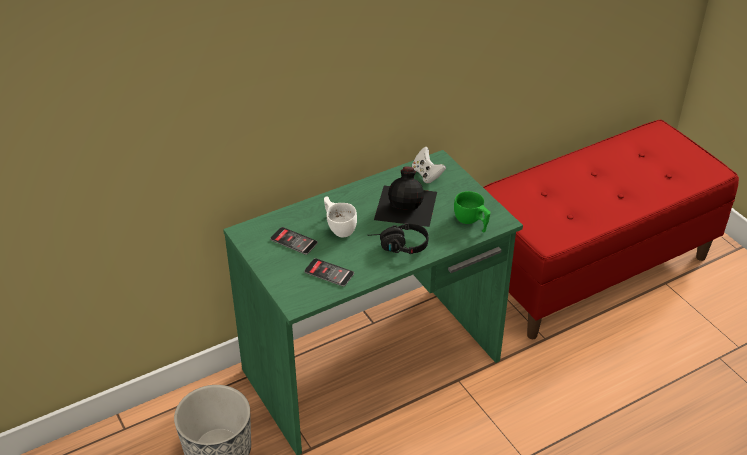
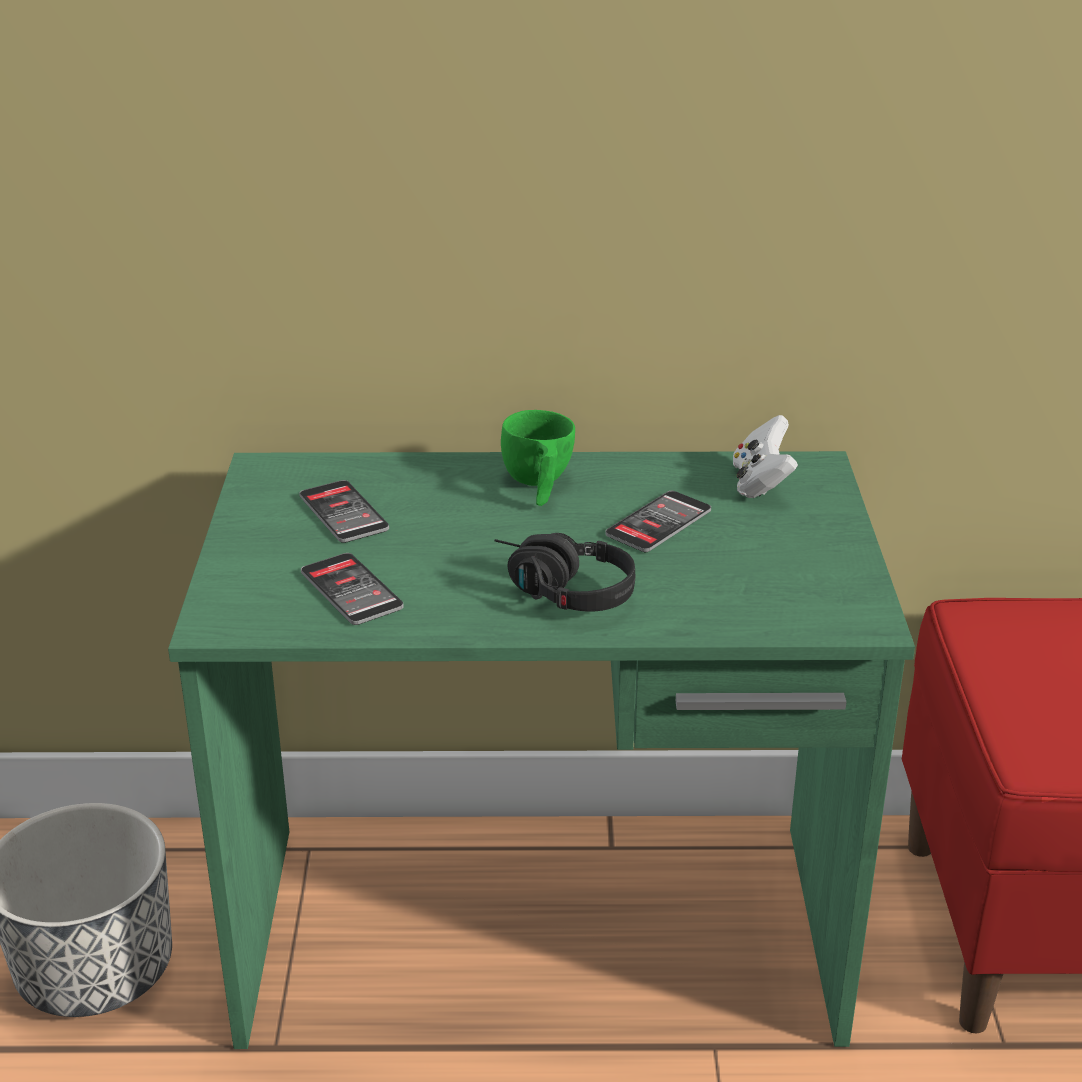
camera: 30 degrees right, 10 degrees down
white cup [324,196,357,237] -> none
black bottle [374,167,437,227] -> phone [605,491,711,552]
green cup [454,191,491,233] -> green cup moved to [501,410,575,506]

